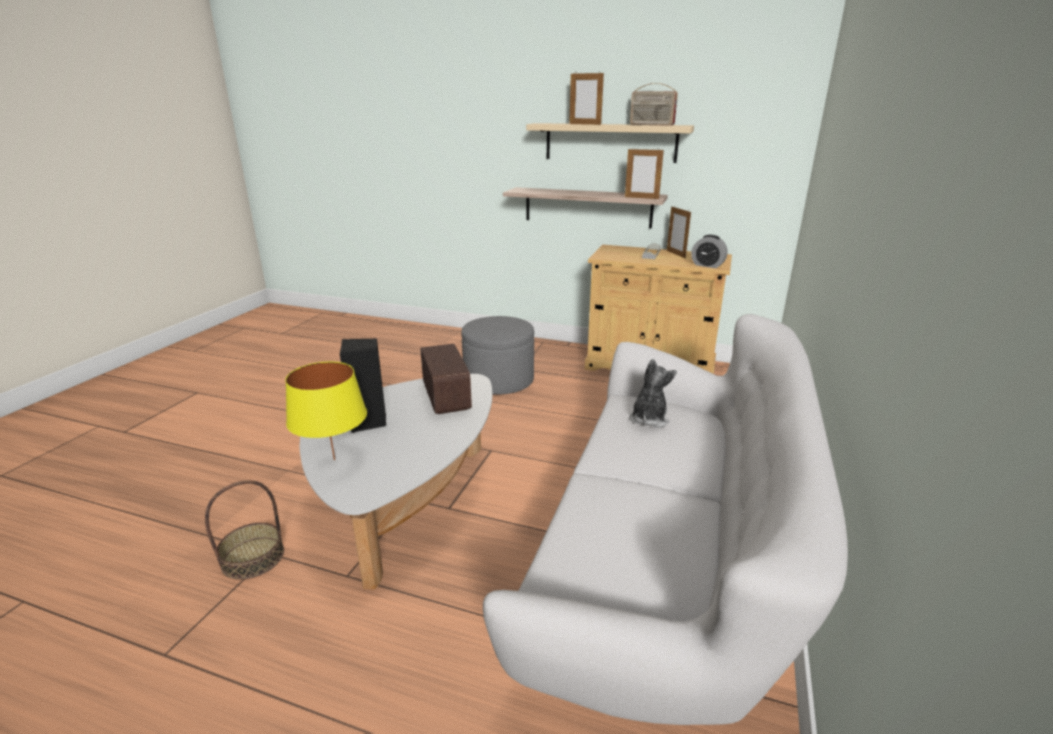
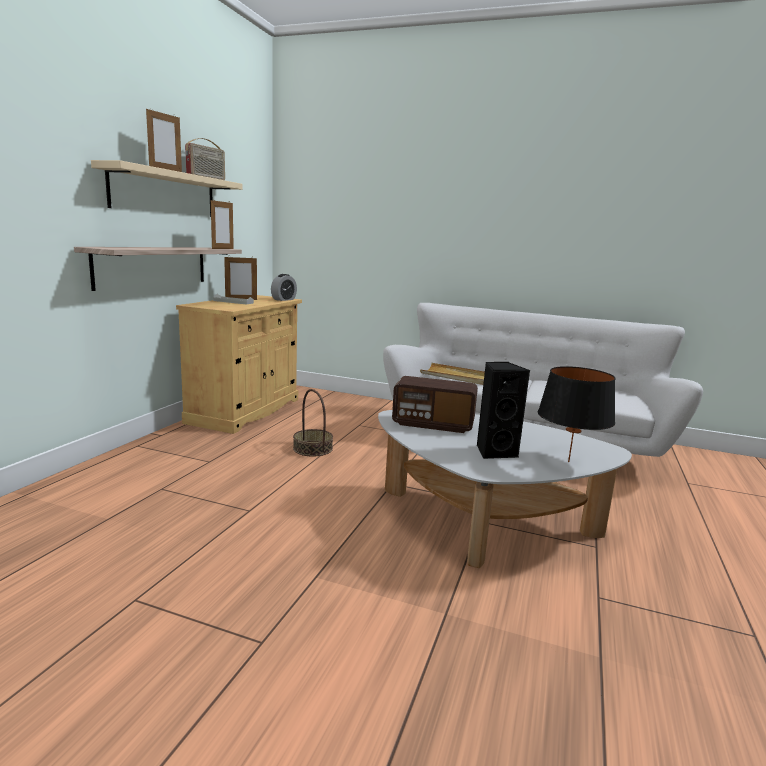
camera: 90 degrees left, 10 degrees down
basket [205,480,284,580] -> basket moved to [293,389,333,456]
yellow table lamp [285,362,367,460] -> black table lamp [538,366,616,462]
radio [420,344,472,414] -> radio turned 150 degrees counterclockwise [392,376,478,433]
grey ottoman [461,316,534,395] -> none
plush toy [629,359,677,428] -> beige tray [420,363,485,385]

